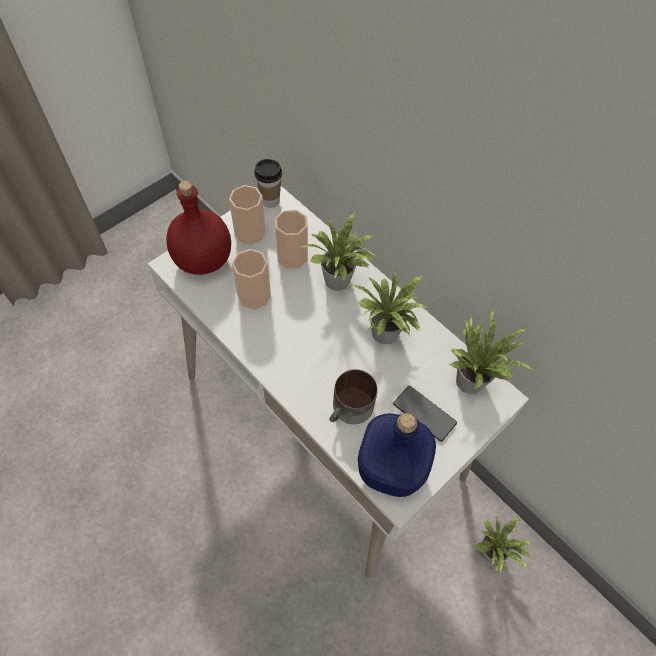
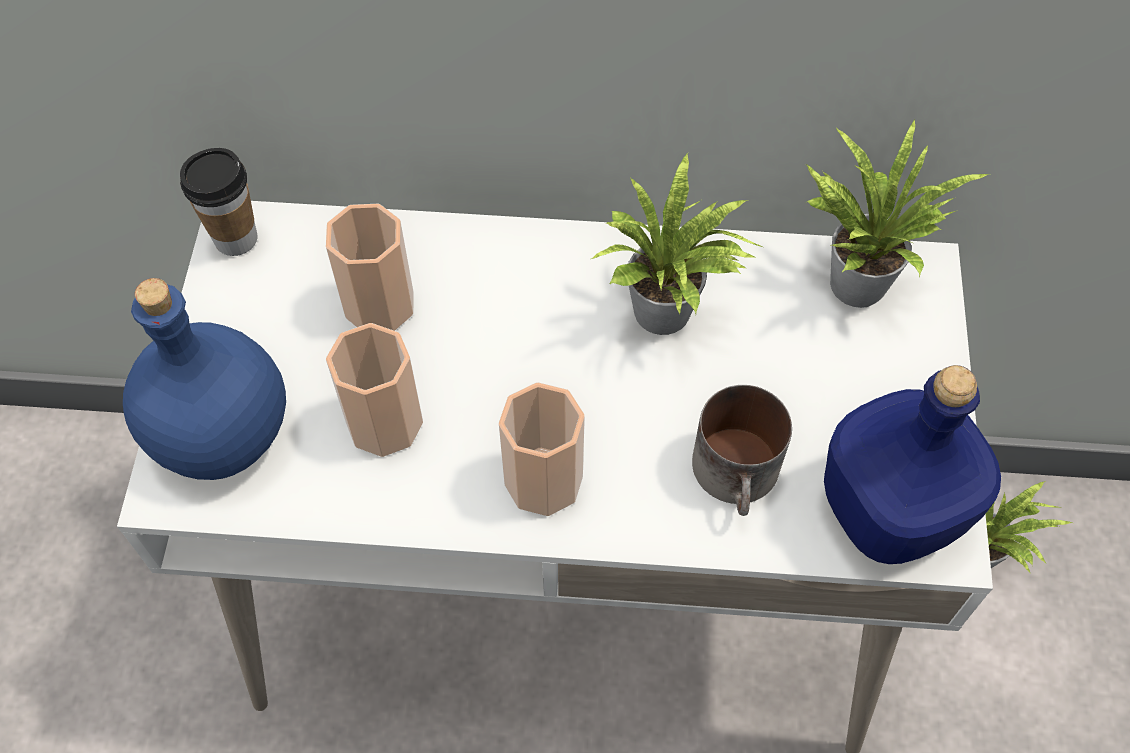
camera: 40 degrees left, 0 degrees up
red bottle [166,180,231,275] -> blue bottle [123,278,286,480]
cup [229,185,266,245] -> cup moved to [499,382,585,516]
potted plant [300,211,379,291] -> none
phone [393,386,457,442] -> none

